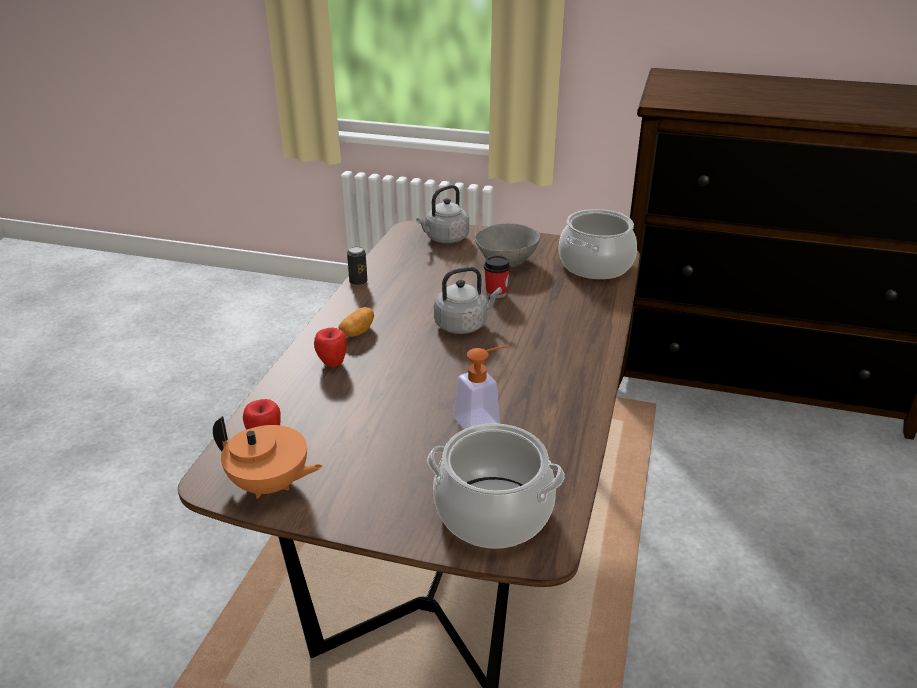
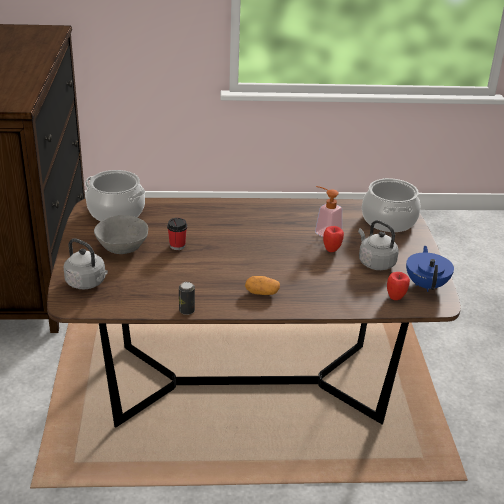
camera: 110 degrees left, 0 degrees up
orange teapot [213,416,323,499] -> blue teapot [406,246,454,292]
apple [314,327,347,367] -> apple moved to [323,226,344,252]
grey kettle [434,267,502,334] -> grey kettle moved to [358,220,399,270]

